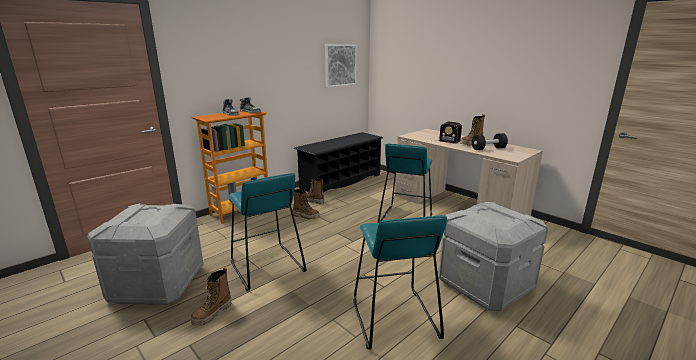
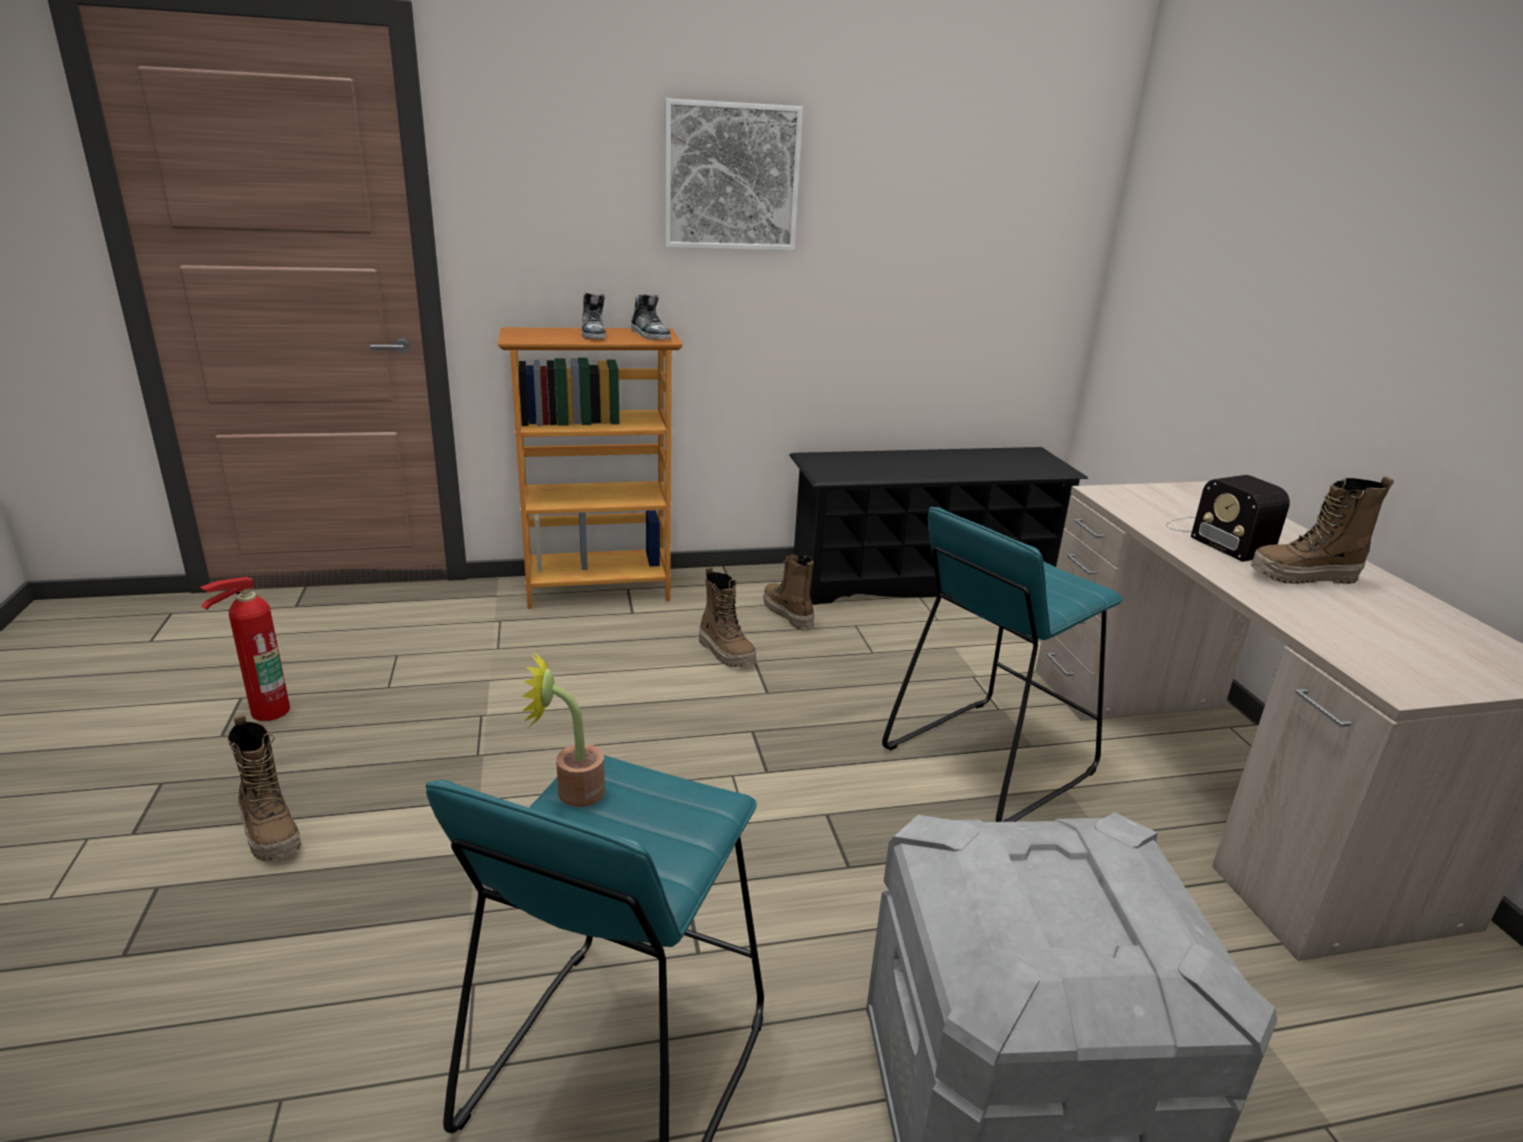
camera: 30 degrees right, 5 degrees up
grey storage box [87,203,203,305] -> fire extinguisher [200,577,290,721]
boot [191,267,231,326] -> boot turned 105 degrees counterclockwise [228,714,301,861]
turquoise stool [228,173,306,291] -> none
picture [325,44,357,88] -> picture moved to [664,98,803,251]
black dumbbell [472,133,508,150] -> none
none -> potted plant [521,652,605,807]

